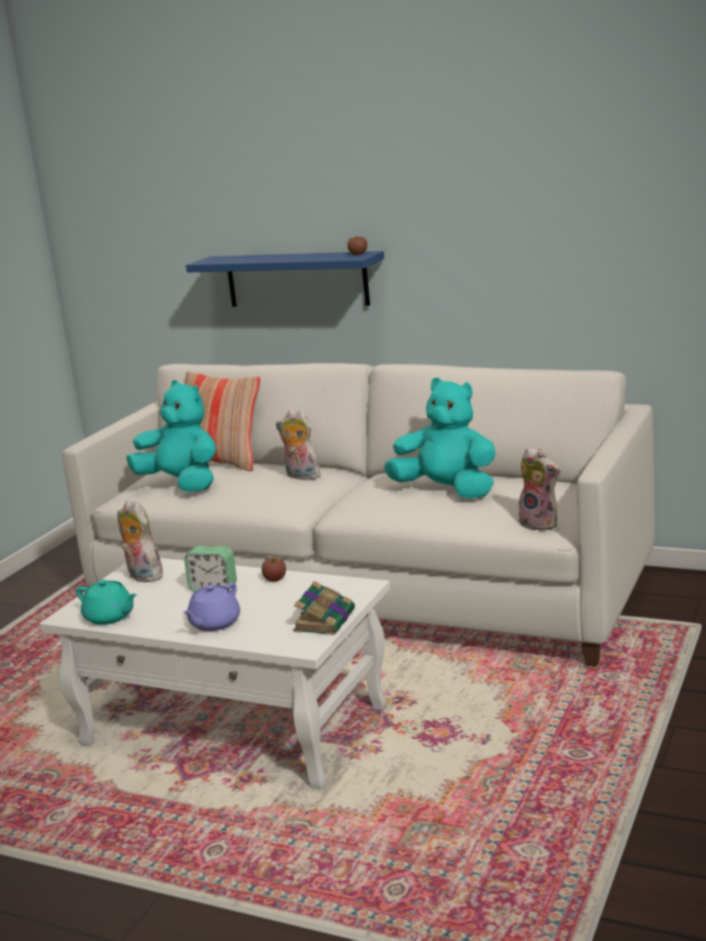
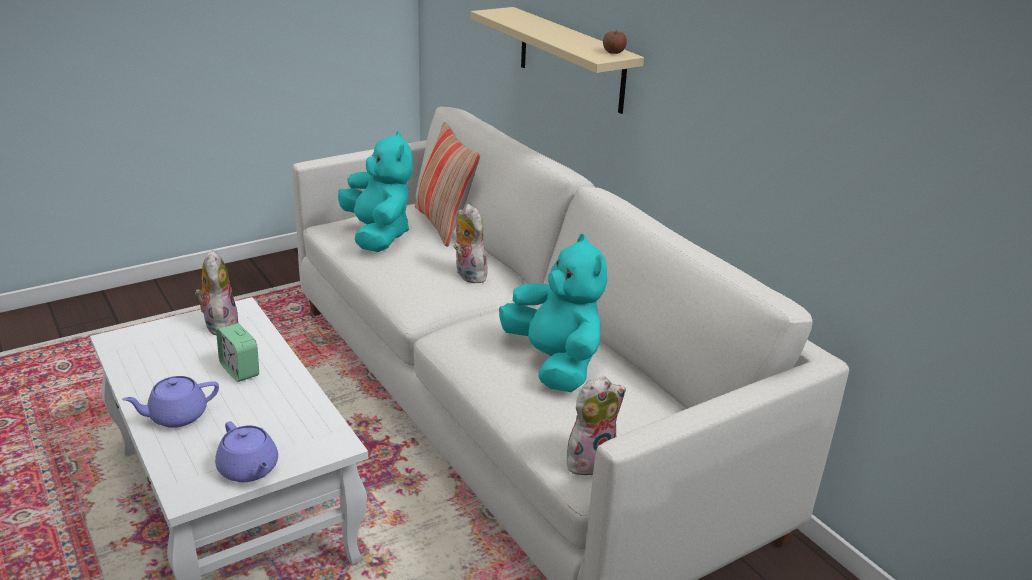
camera: 30 degrees right, 10 degrees up
turquoise teapot [76,579,137,625] -> none
blue shelf [186,251,384,307] -> beige shelf [471,7,644,114]
apple [262,558,286,582] -> none
book [293,581,355,635] -> purple teapot [215,421,278,482]
plush toy [519,446,560,531] -> plush toy turned 105 degrees counterclockwise [567,376,626,475]

